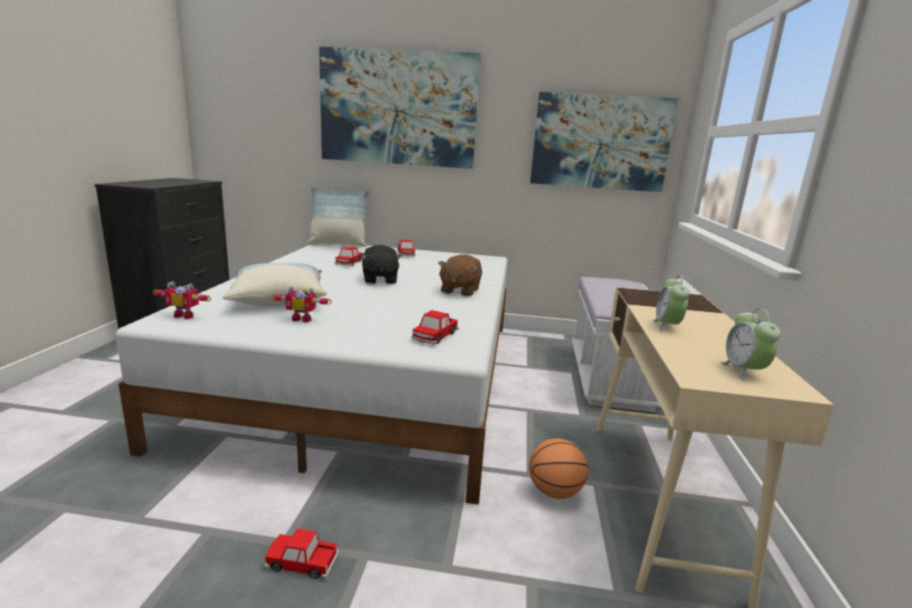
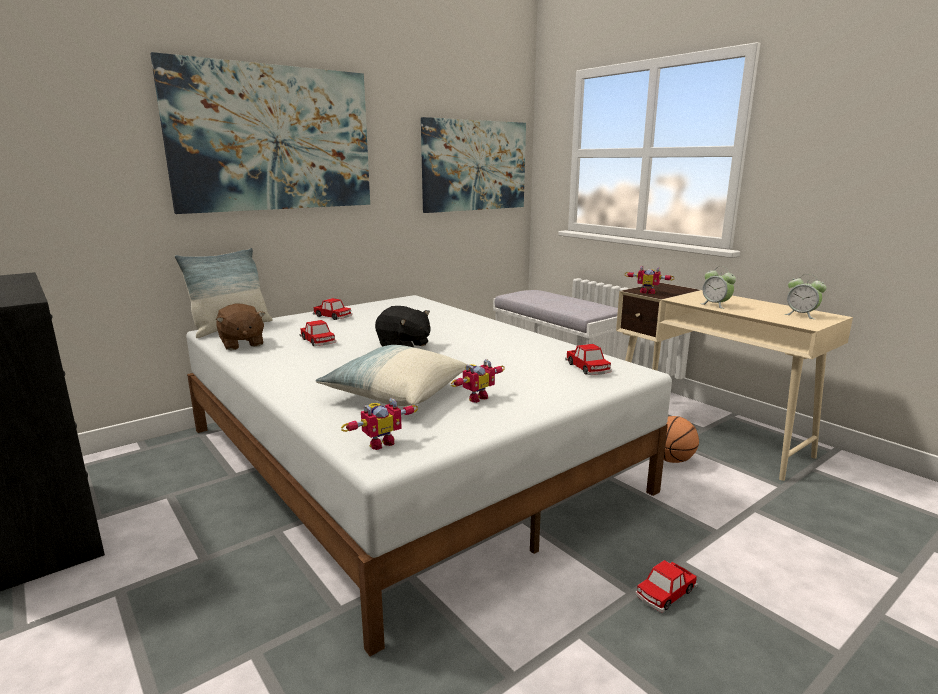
camera: 45 degrees left, 0 degrees up
brown plush toy [438,254,482,296] -> brown plush toy moved to [216,303,265,350]
none -> toy robot [625,266,675,294]

